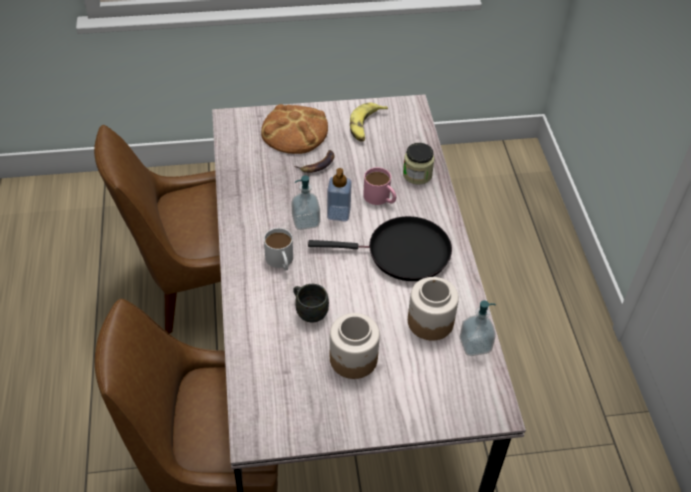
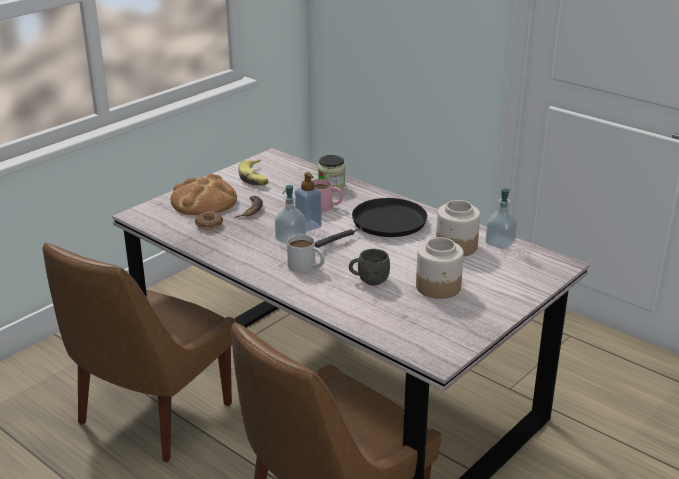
camera: 40 degrees left, 20 degrees down
none -> donut [195,211,223,230]

